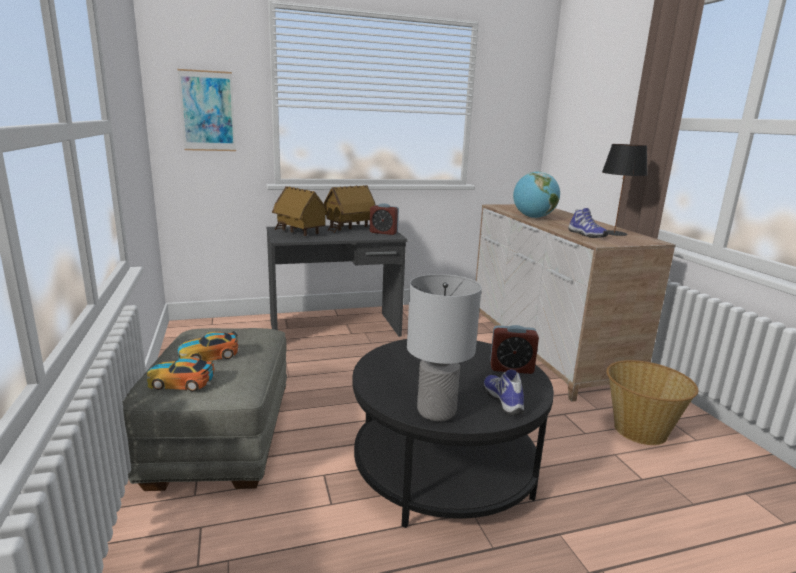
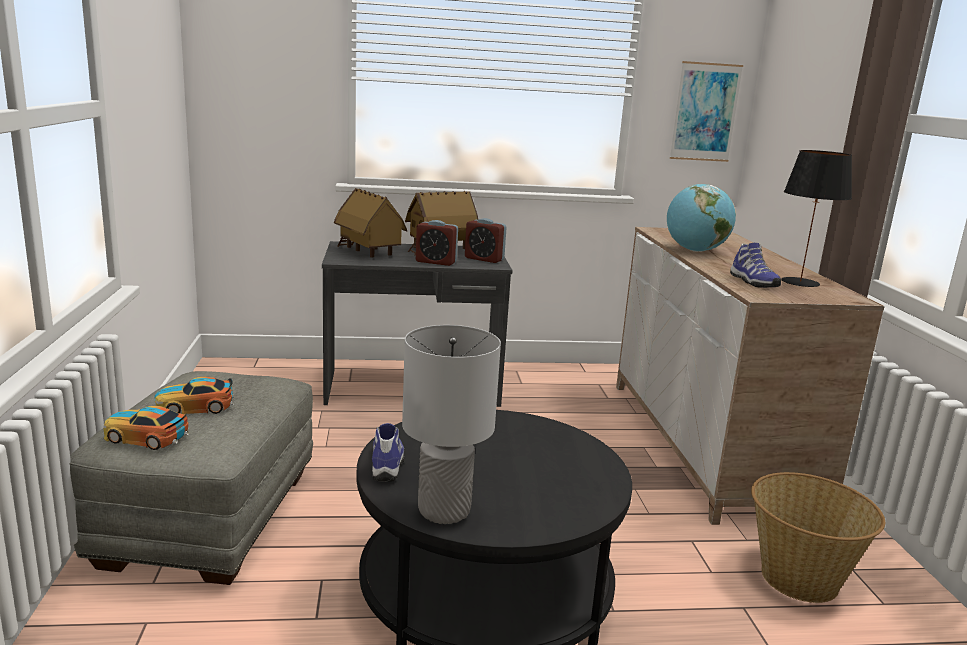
camera: 10 degrees right, 0 degrees up
picture [178,69,236,151] -> picture moved to [670,61,743,162]
shoe [483,369,524,416] -> shoe moved to [372,423,405,482]
alarm clock [490,325,539,374] -> alarm clock moved to [416,220,458,266]

